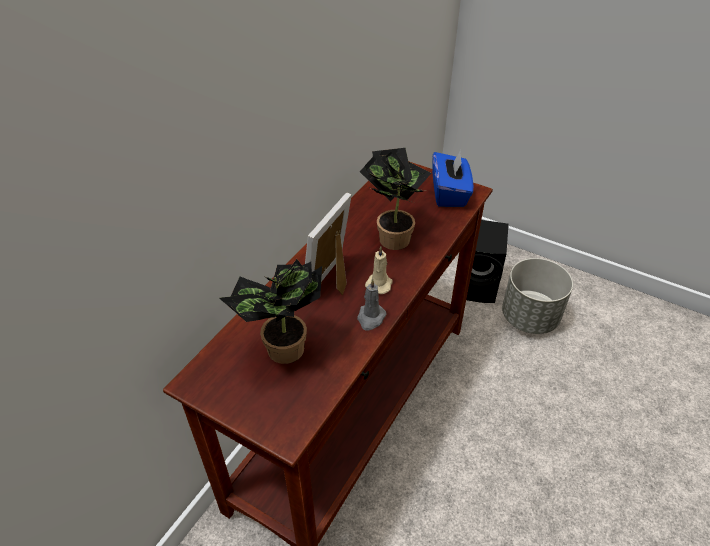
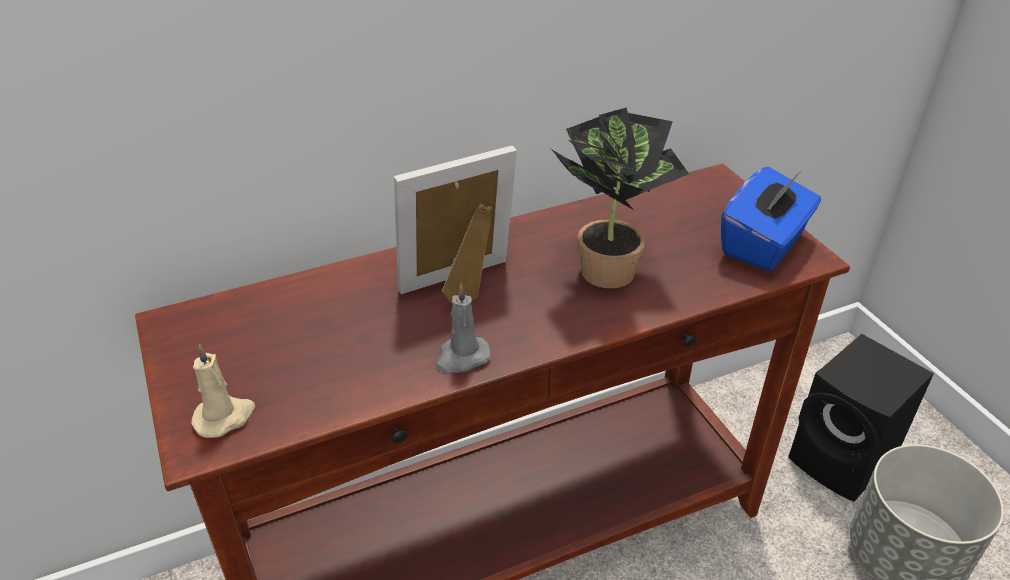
camera: 35 degrees right, 5 degrees down
potted plant [219,259,322,364] -> none
beige candle [365,246,393,294] -> beige candle moved to [191,344,255,438]

